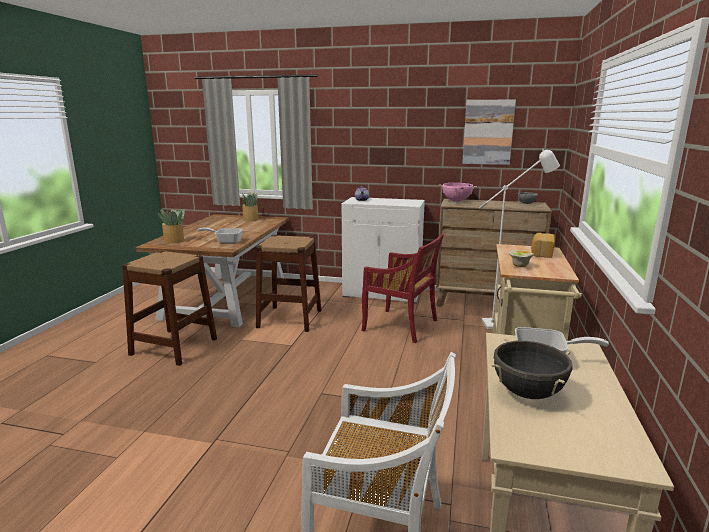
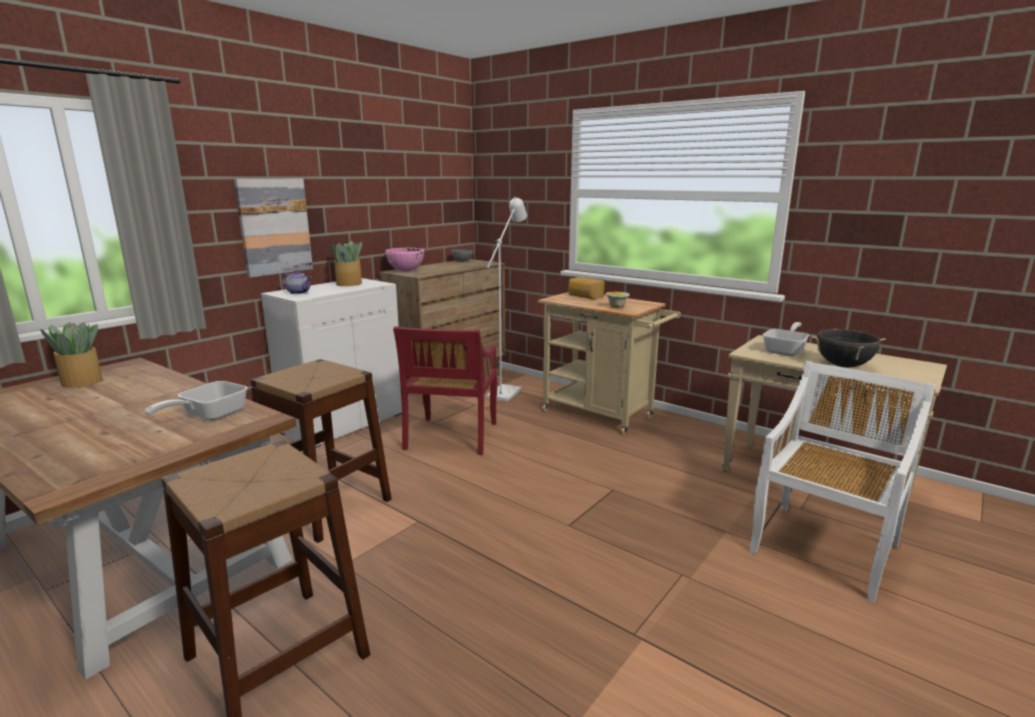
camera: 65 degrees left, 0 degrees up
potted plant [158,209,185,244] -> potted plant moved to [331,241,362,286]
red chair [362,234,444,343] -> red chair turned 135 degrees clockwise [393,326,497,455]
picture [462,100,516,165] -> picture moved to [234,179,313,278]

